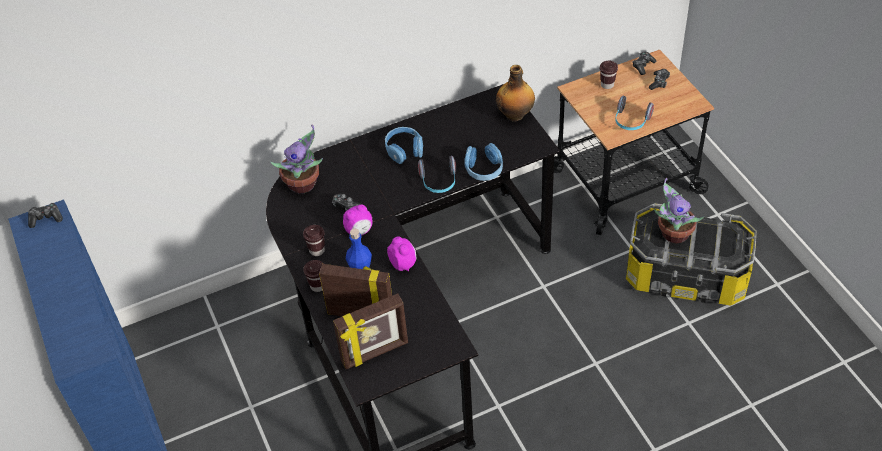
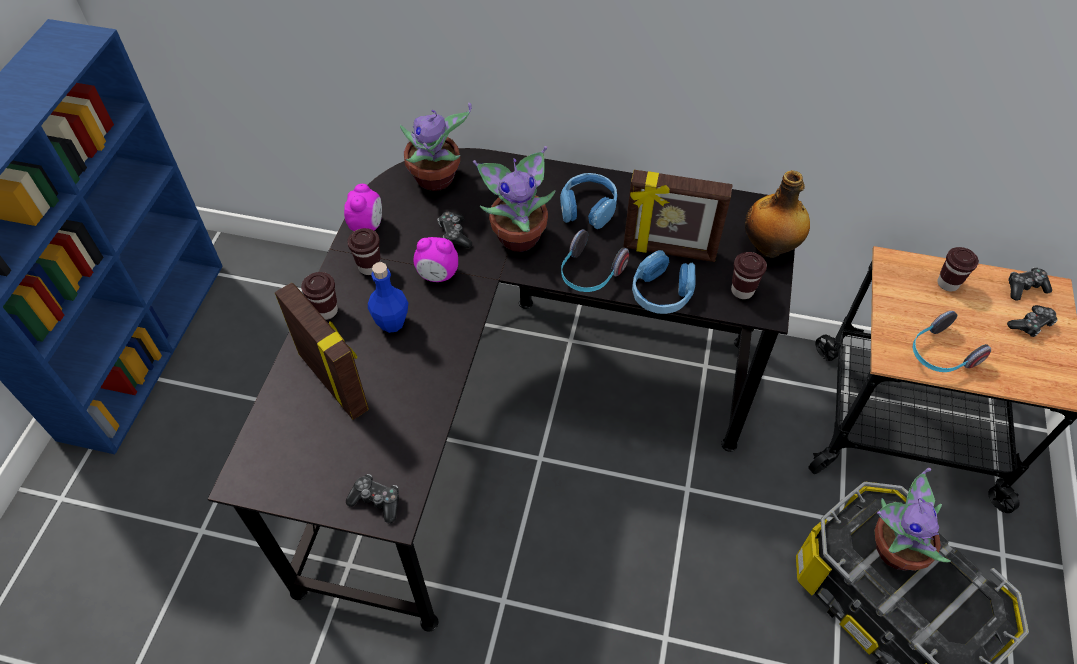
camera: 35 degrees right, 5 degrees up
game controller [28,203,63,228] -> game controller moved to [346,474,399,524]
picture frame [333,293,408,369] -> picture frame moved to [623,170,732,262]
alarm clock [387,237,416,271] -> alarm clock moved to [344,184,382,231]
none -> potted plant [473,146,555,252]
none -> brown cup [731,252,767,299]

